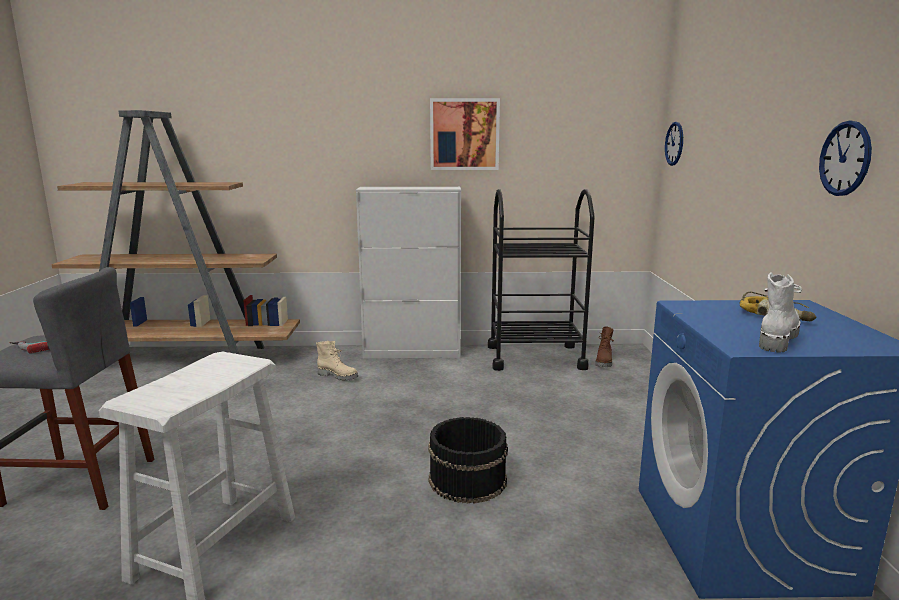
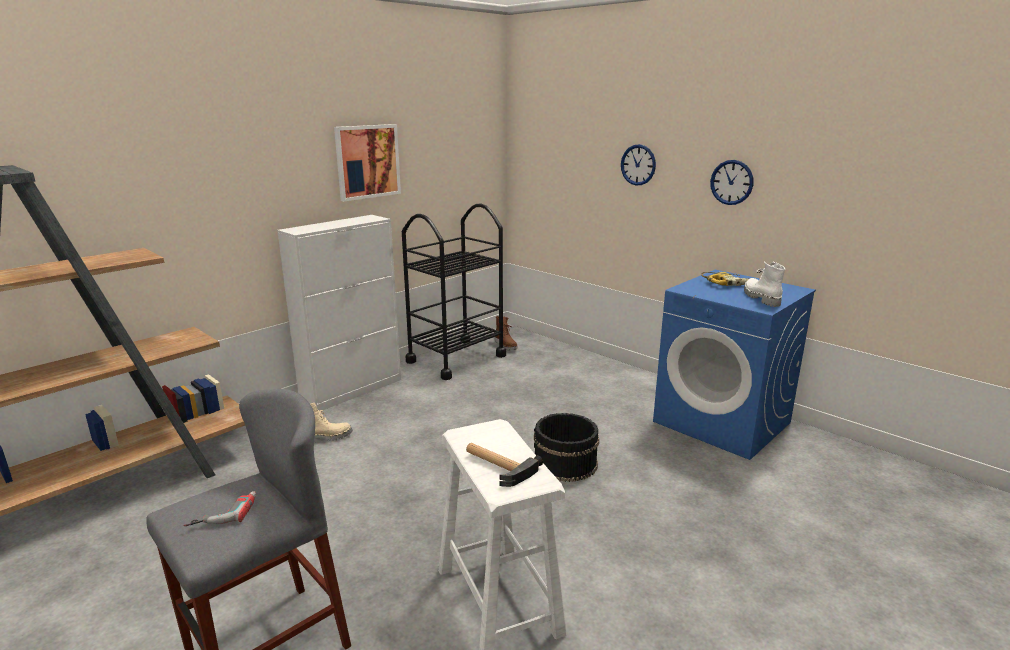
camera: 45 degrees left, 5 degrees up
wall clock [665,122,683,166] -> wall clock moved to [621,144,656,186]
none -> hammer [466,443,543,487]

